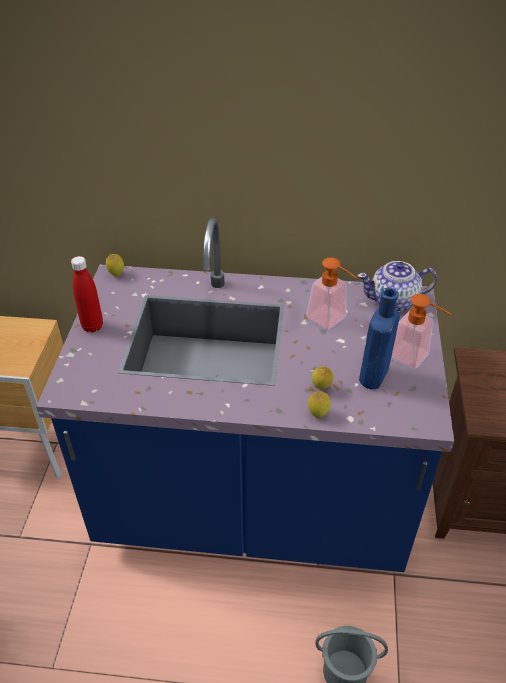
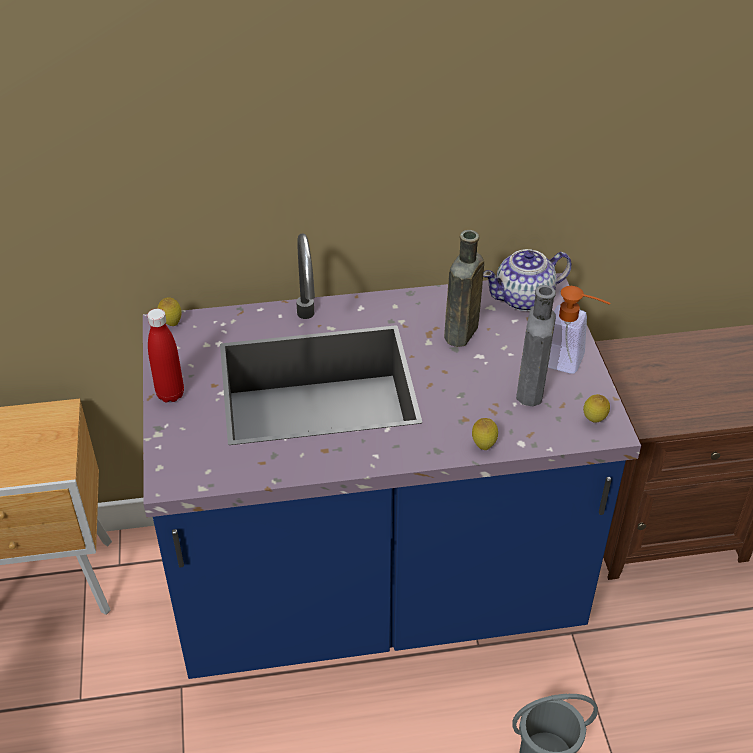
camera: 15 degrees left, 0 degrees up
soap dispenser [306,257,356,330] -> brown bottle [444,230,484,347]
lemon [312,366,333,389] -> lemon moved to [583,394,610,423]
blue bottle [359,288,400,390] -> grey bottle [516,285,556,406]

